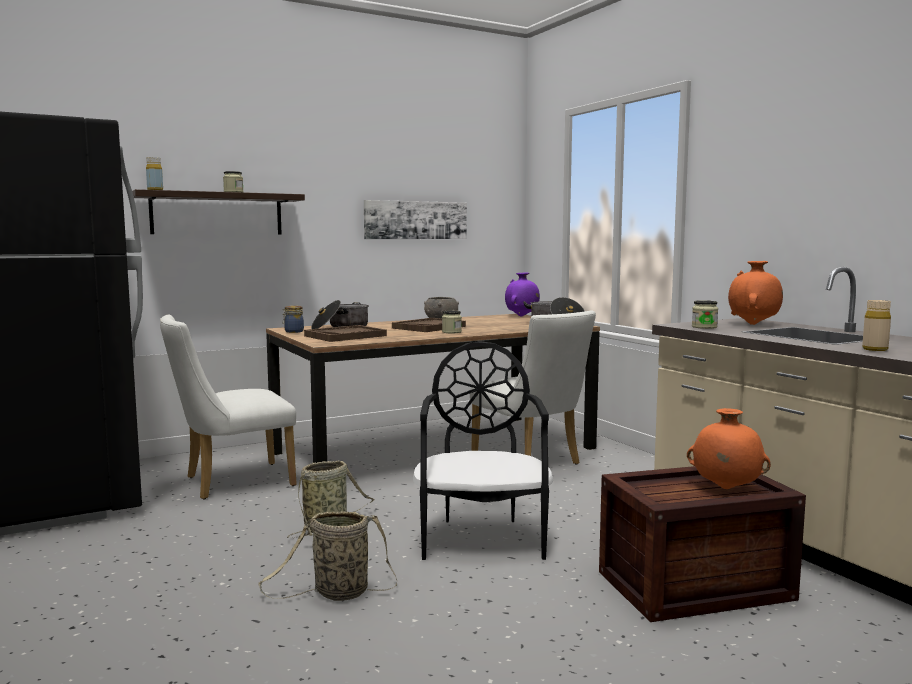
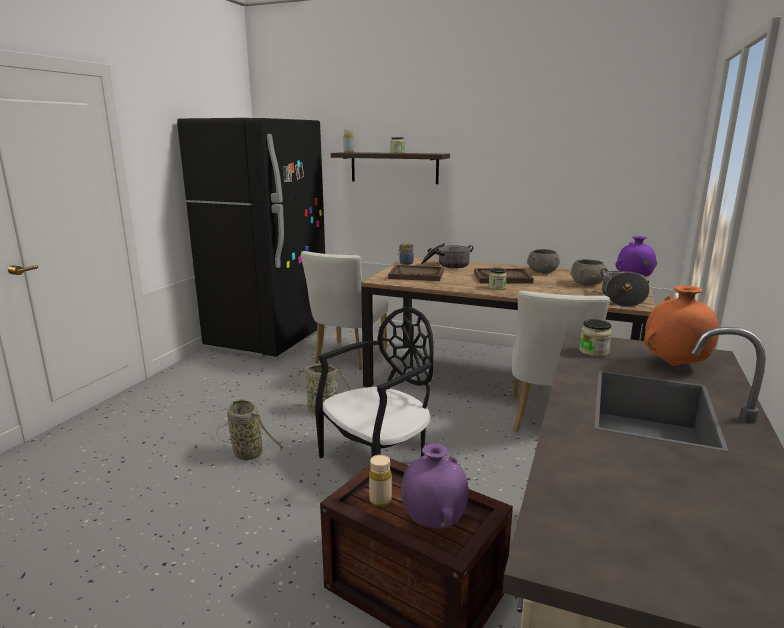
camera: 50 degrees right, 10 degrees up
white chair [160,315,297,500] -> white chair turned 90 degrees counterclockwise [301,251,388,370]
picture [364,200,467,239] -> none
orange vase [687,408,771,489] -> purple vase [401,443,469,528]
beige bottle [862,300,891,351] -> beige bottle moved to [369,455,392,507]
none -> grey bowl [570,259,606,286]

